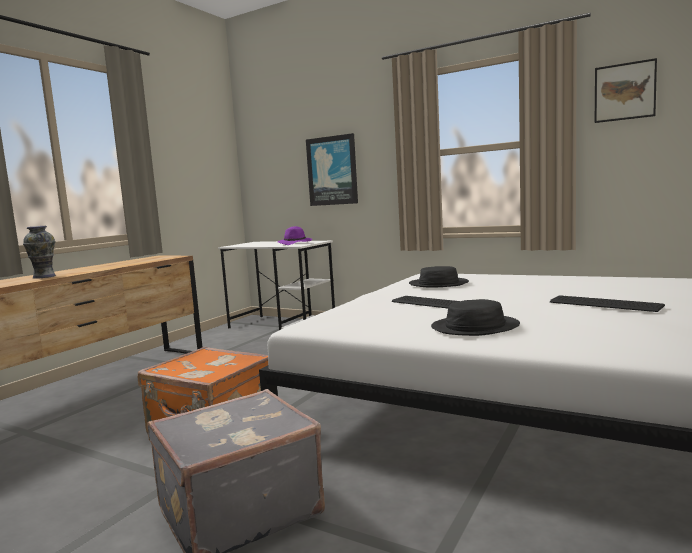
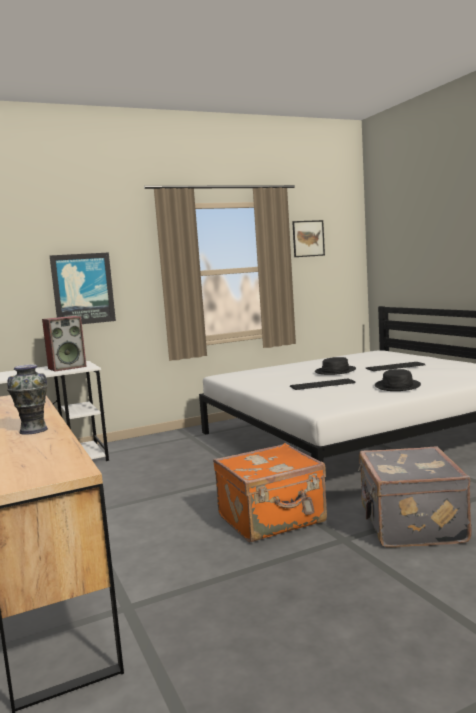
camera: 55 degrees left, 0 degrees up
purple hat [278,226,312,245] -> speaker [42,316,87,372]
black hat [409,266,469,288] -> black hat moved to [315,357,356,375]

